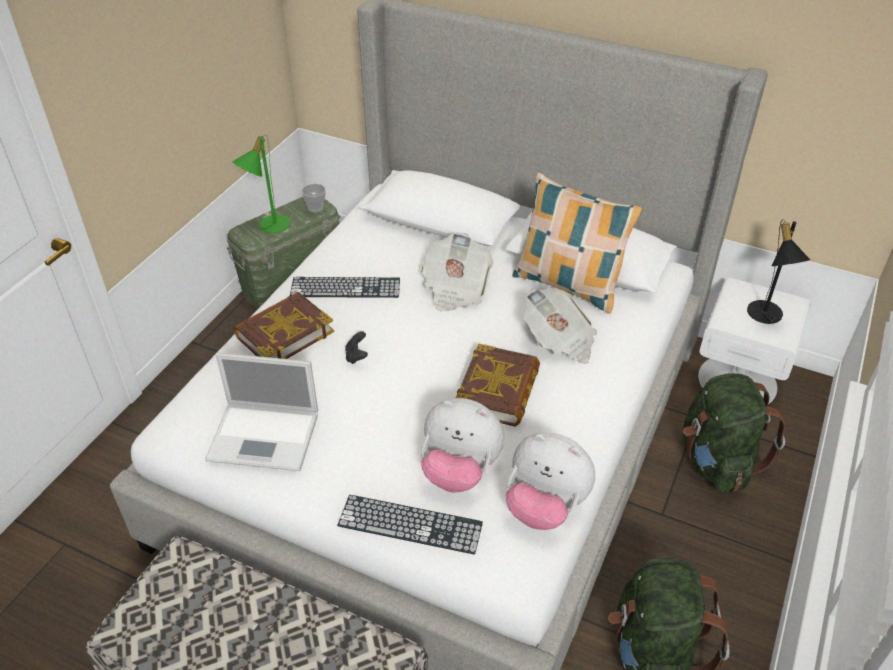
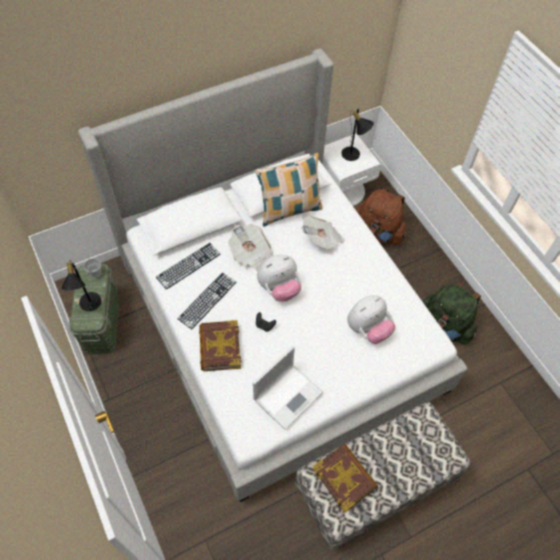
camera: 55 degrees left, 15 degrees up
green table lamp [232,135,290,233] -> black table lamp [61,259,101,311]
keyboard [337,495,483,554] -> keyboard moved to [156,243,221,290]
book [456,343,540,427] -> book moved to [313,444,378,512]
plush toy [506,432,595,530] -> plush toy moved to [257,255,301,302]
green backpack [683,373,785,493] -> brown backpack [355,188,407,245]

